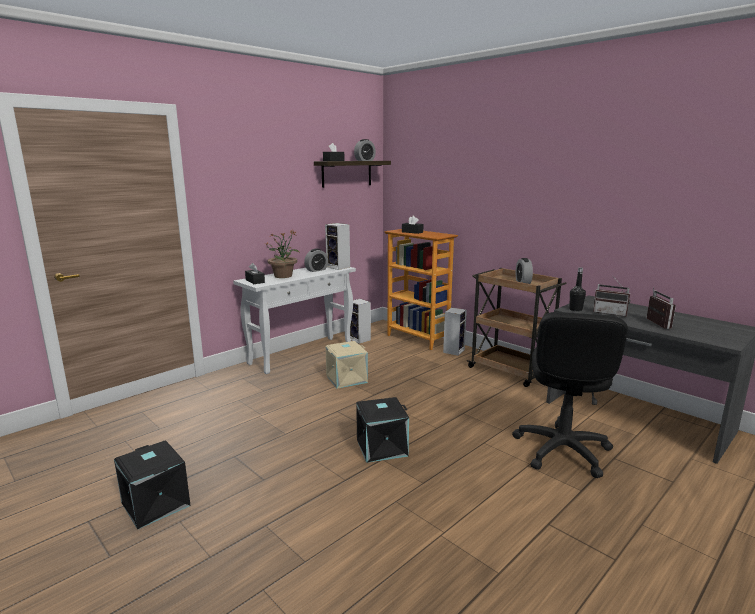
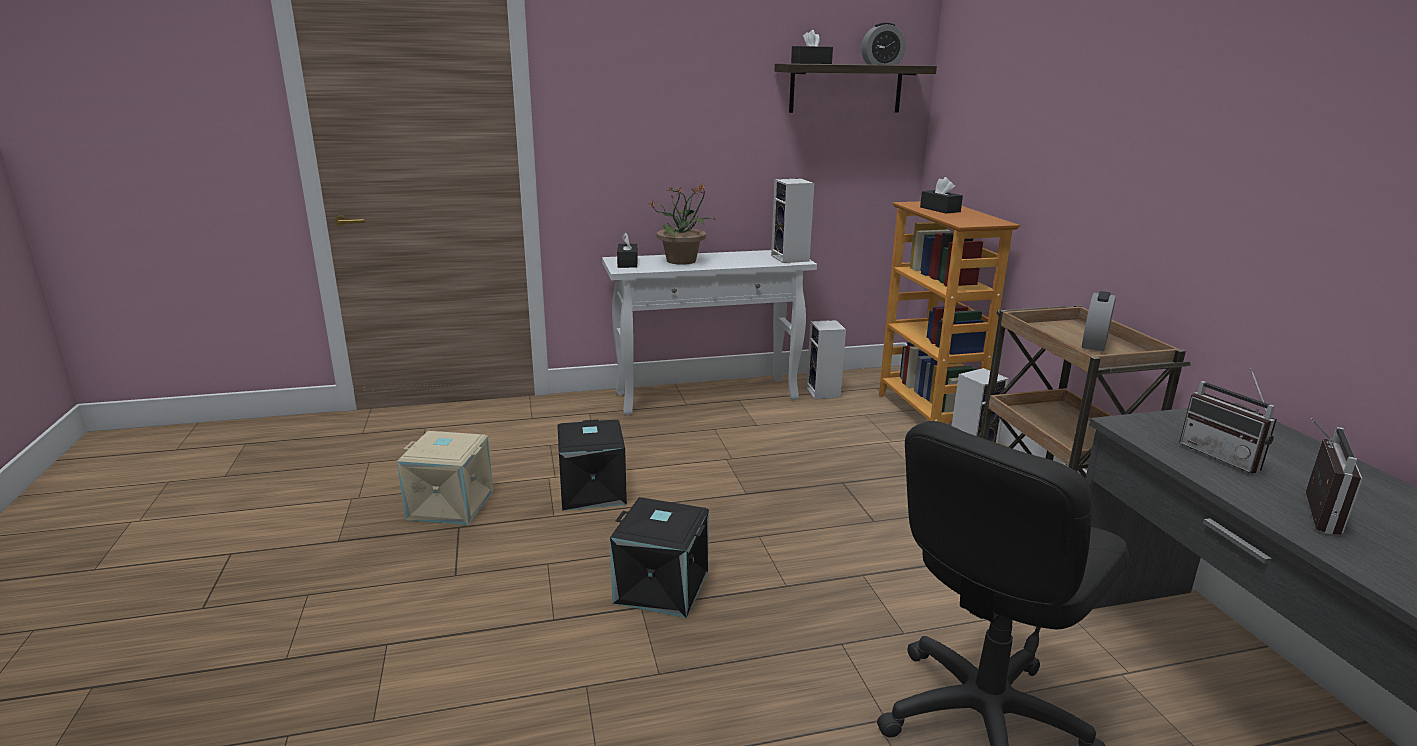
camera: 30 degrees right, 5 degrees up
black storage box [114,441,191,530] -> black storage box moved to [557,420,627,510]
alarm clock [304,249,328,272] -> none
beige storage box [325,341,368,389] -> beige storage box moved to [397,431,493,525]
black bottle [569,267,586,311] -> none

